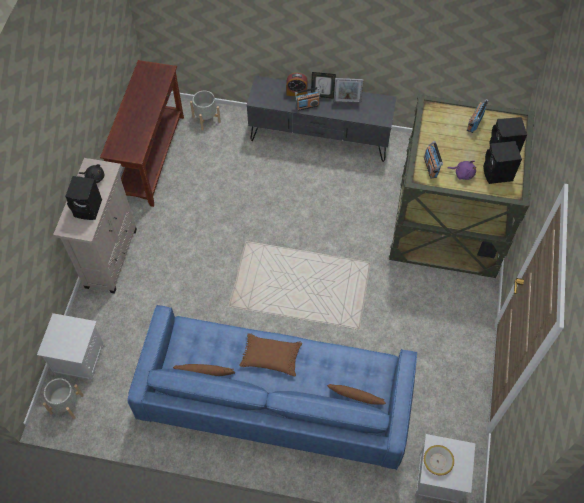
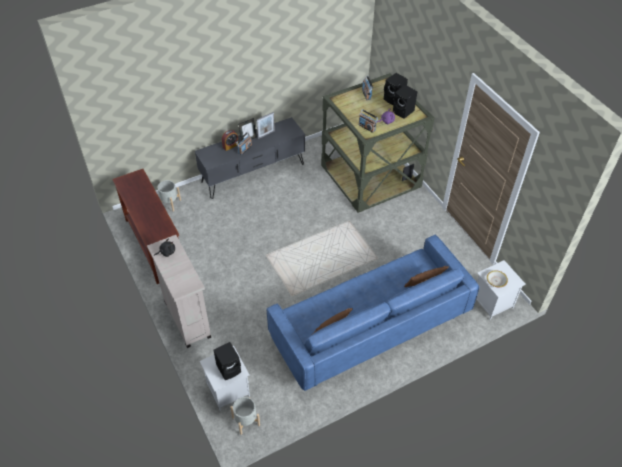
camera: 40 degrees left, 10 degrees down
black speaker [65,176,102,220] -> black speaker moved to [214,342,241,380]
brown pillow [239,333,302,377] -> none

